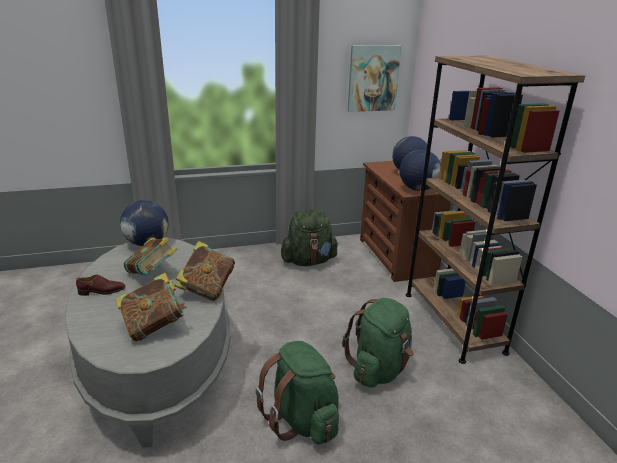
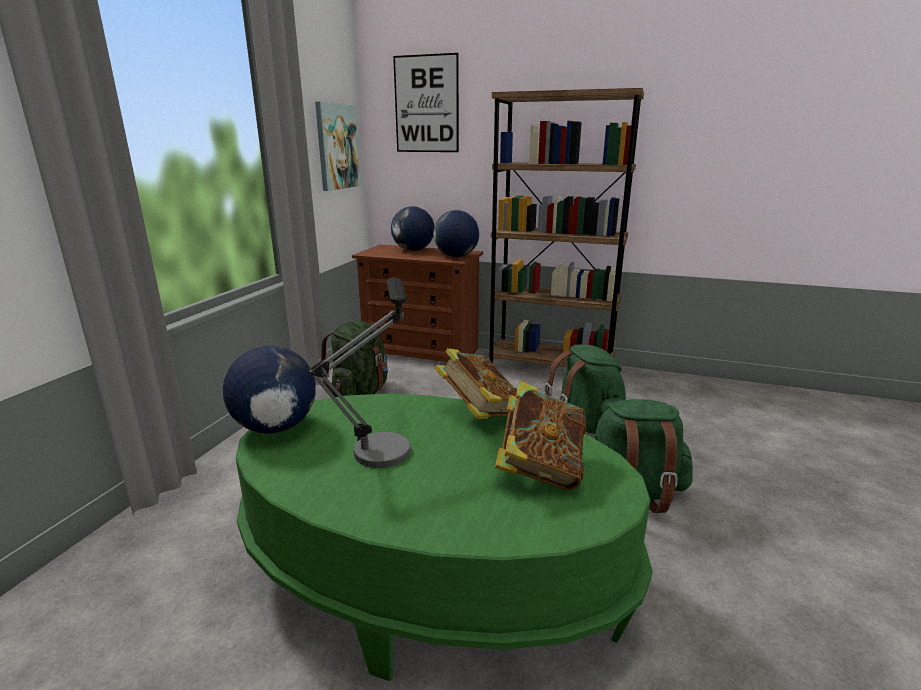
camera: 55 degrees left, 5 degrees down
grey coffee table [65,237,231,448] -> green coffee table [236,394,653,681]
brown shoe [76,274,125,296] -> none
book [124,237,178,275] -> table lamp [308,278,410,468]
none -> picture [393,53,459,152]

